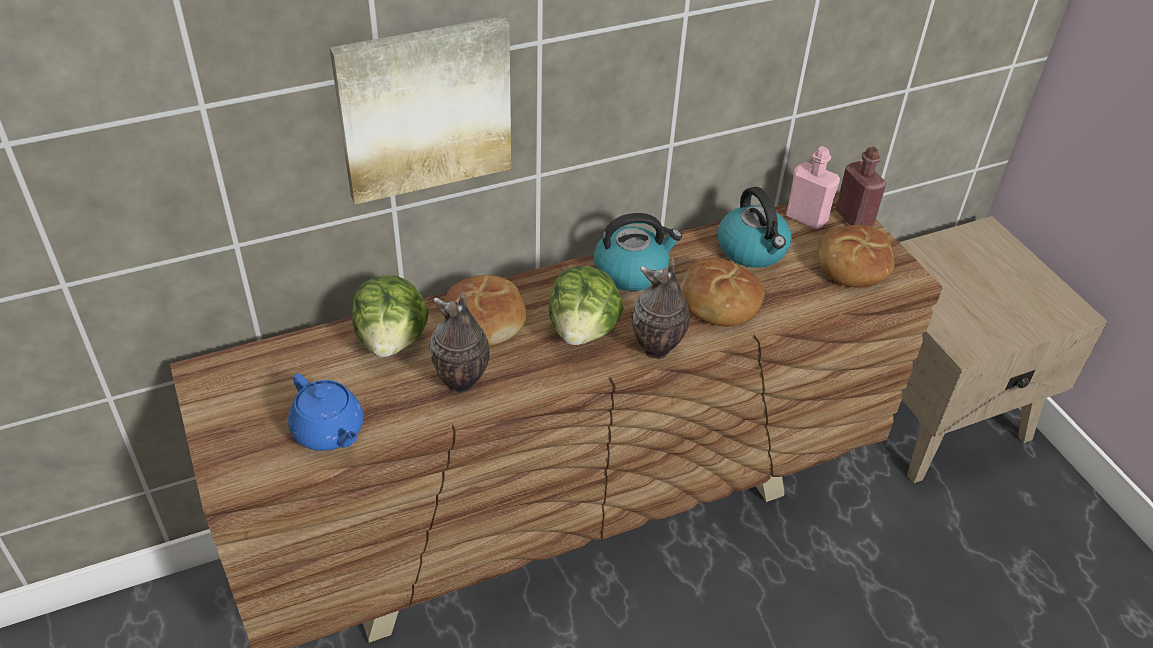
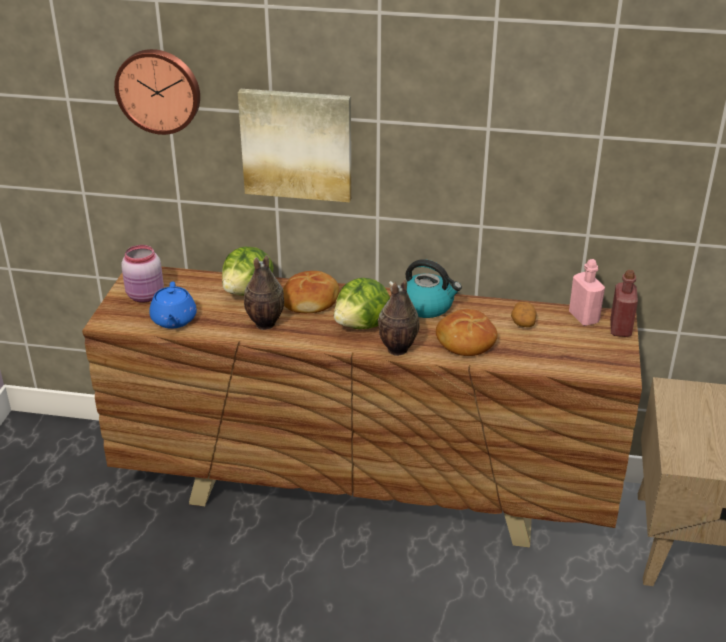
camera: 35 degrees right, 10 degrees down
kettle [718,187,792,268] -> potato [511,302,537,327]
bread [817,225,895,288] -> none
none -> wall clock [114,49,200,135]
none -> pink jar [121,245,164,302]

